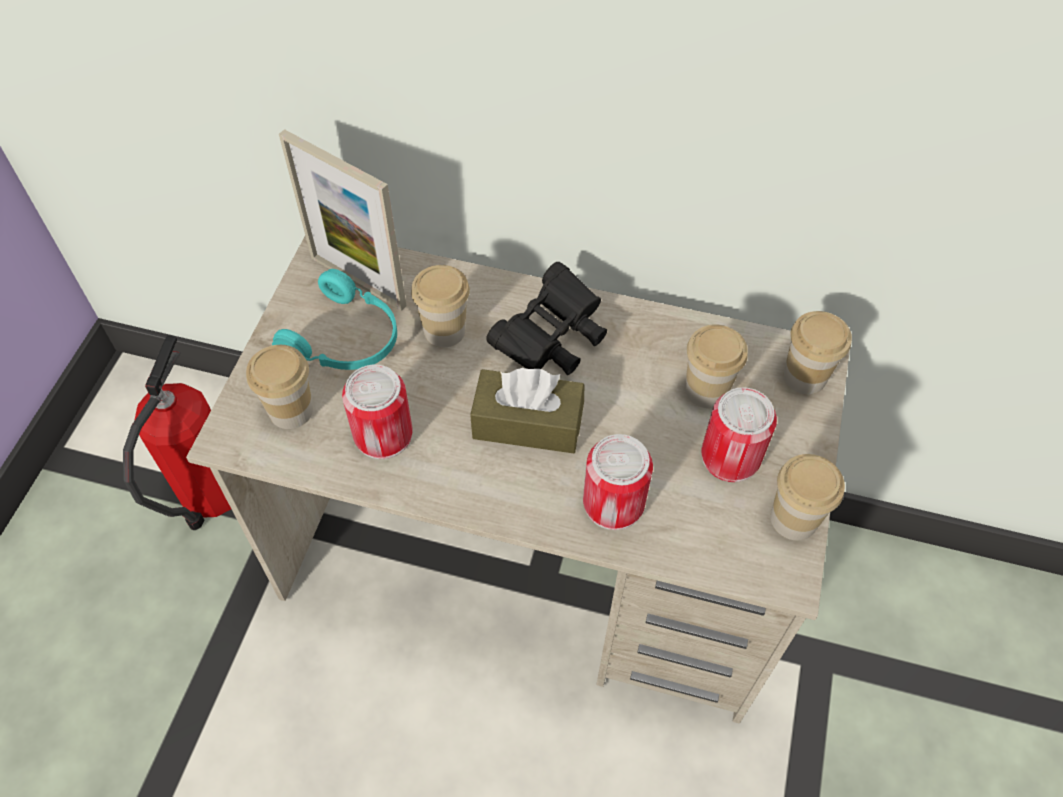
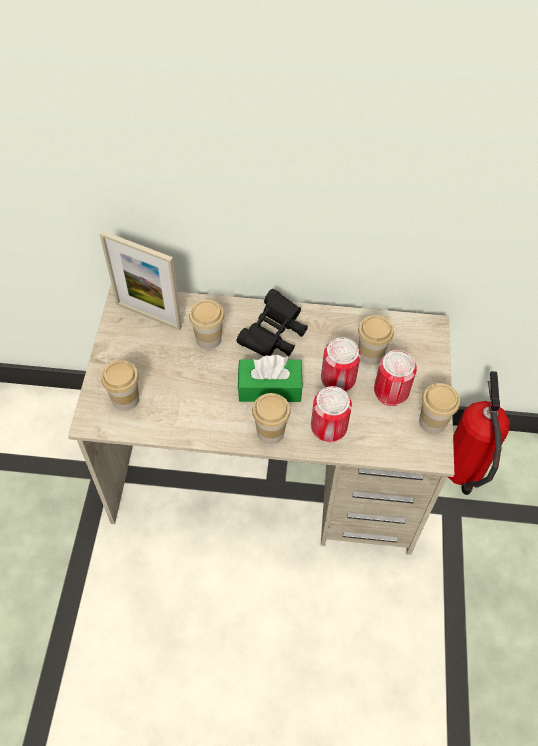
camera: 10 degrees left, 0 degrees up
fire extinguisher [123,335,231,530] -> fire extinguisher moved to [448,371,510,495]
turquoise headphones [272,269,397,370] -> none
can [342,365,413,459] -> can moved to [321,337,361,392]
brown tissue box [470,368,584,453] -> green tissue box [238,355,303,402]
cup [784,311,852,394] -> cup moved to [252,393,290,444]

